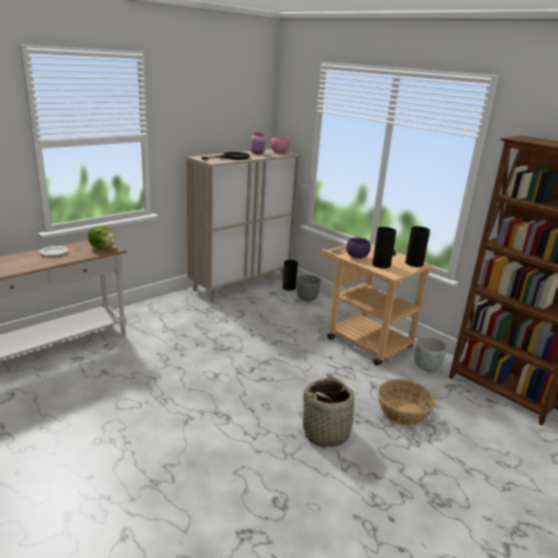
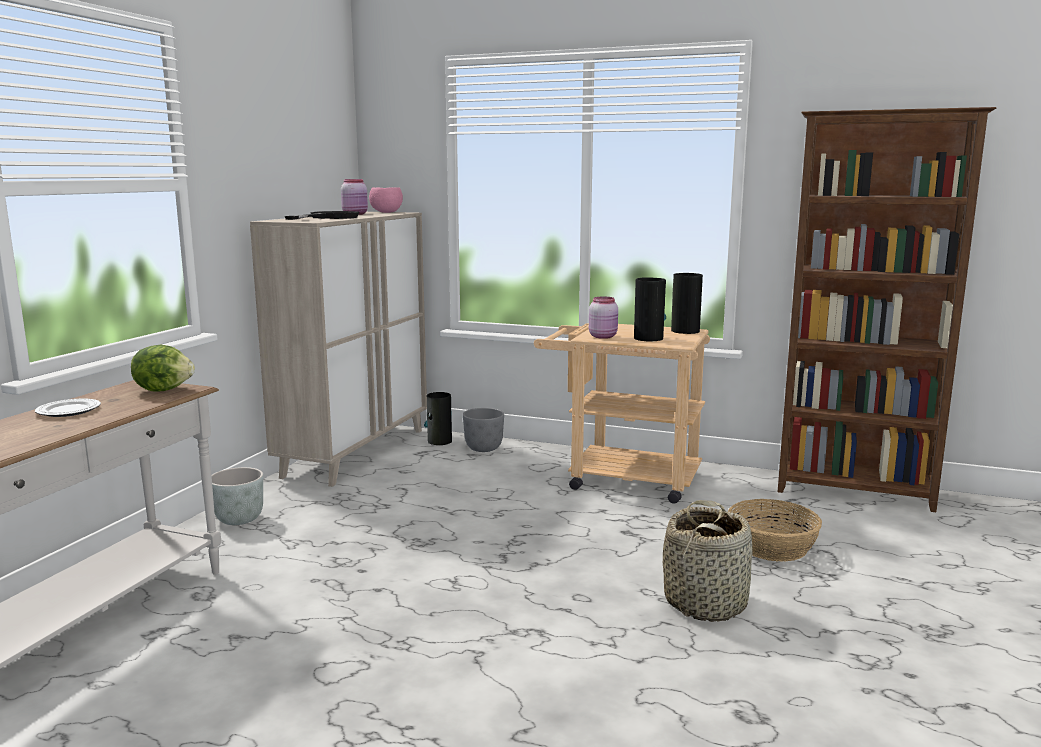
camera: 25 degrees left, 10 degrees down
purple bowl [346,238,371,259] -> pink jar [589,297,618,339]
grey planter [414,336,447,371] -> grey planter moved to [212,467,263,525]

